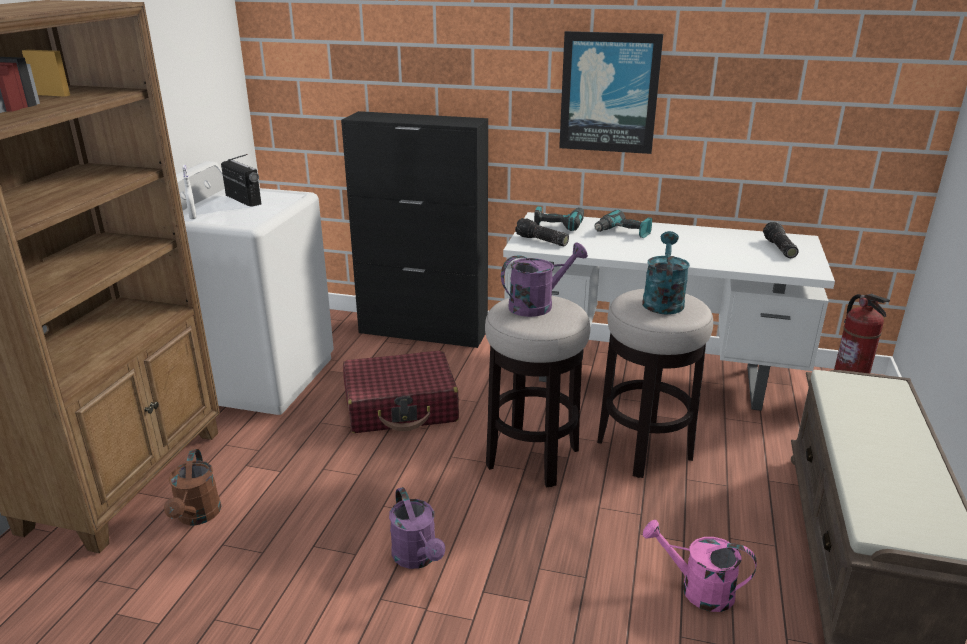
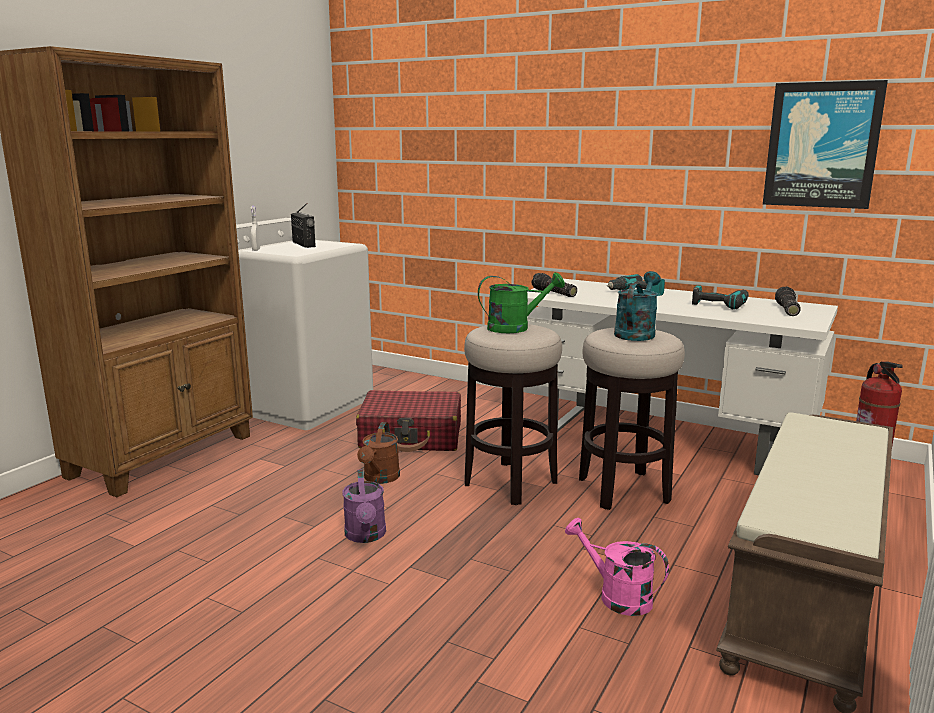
camera: 15 degrees right, 10 degrees down
brown watering can [164,449,221,525] -> brown watering can moved to [357,422,400,484]
black cabinet [341,111,488,348] -> none
purple watering can [501,243,588,317] -> green watering can [478,272,565,333]
power drill [534,206,584,231] -> power drill moved to [692,285,749,309]
picture [559,31,663,154] -> picture moved to [763,80,888,209]

